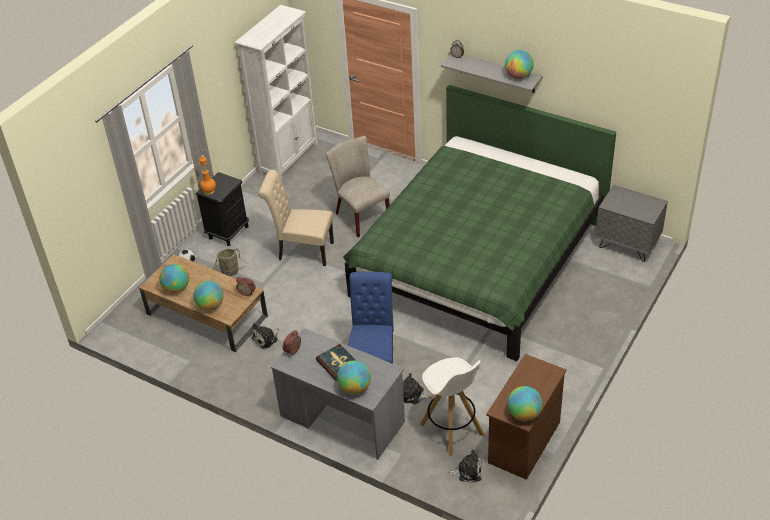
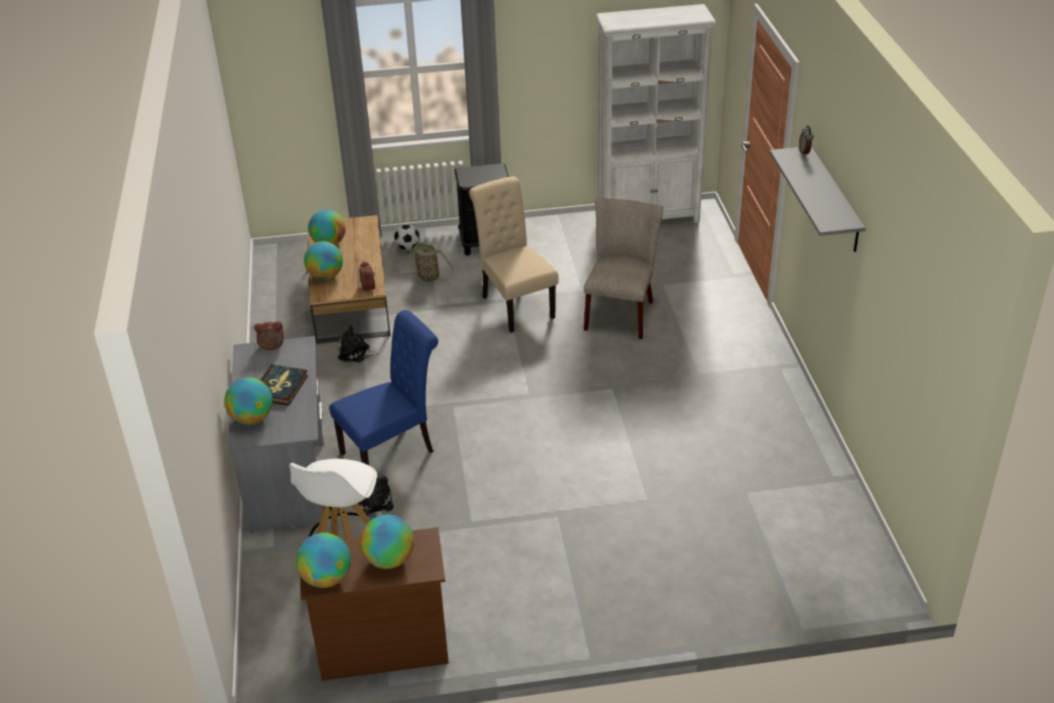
camera: 50 degrees right, 5 degrees down
orange table lamp [190,150,216,195] -> none
green bed [343,85,616,361] -> none
plush toy [448,450,482,483] -> none
globe [505,50,534,79] -> globe moved to [360,515,414,569]
grey nightstand [595,185,668,262] -> none

